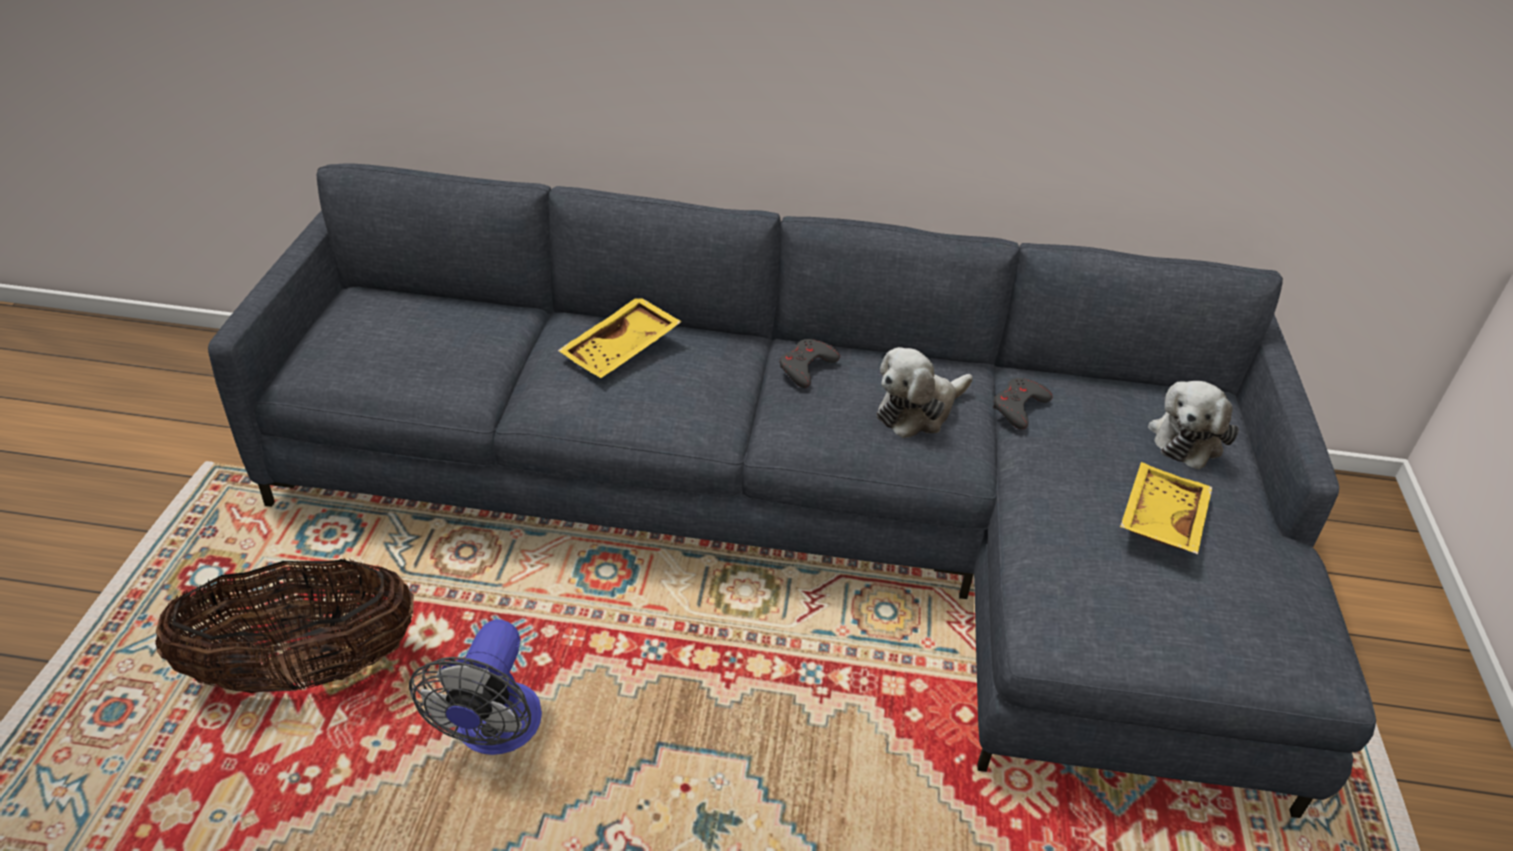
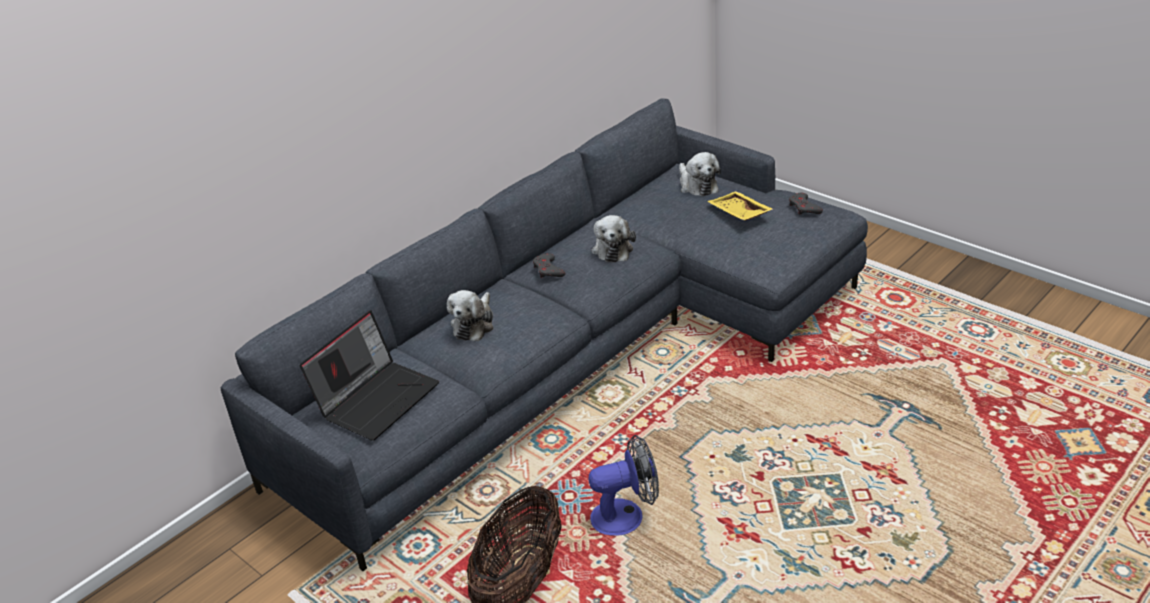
camera: 50 degrees left, 5 degrees down
fan [409,619,542,755] -> fan turned 60 degrees counterclockwise [588,435,659,536]
yellow tray [558,298,682,378] -> plush toy [447,290,494,341]
grey game controller [993,378,1052,429] -> grey game controller moved to [789,193,823,215]
none -> laptop [300,310,439,441]

